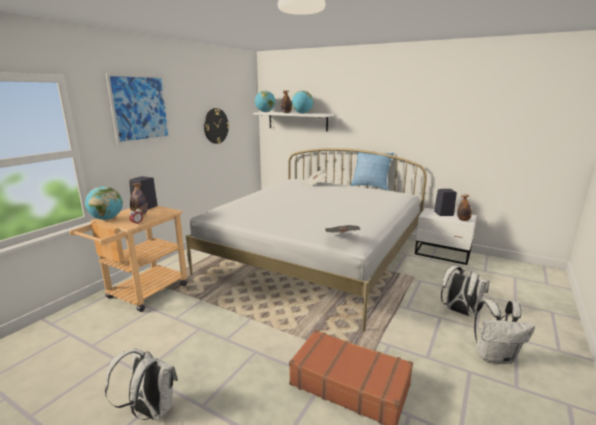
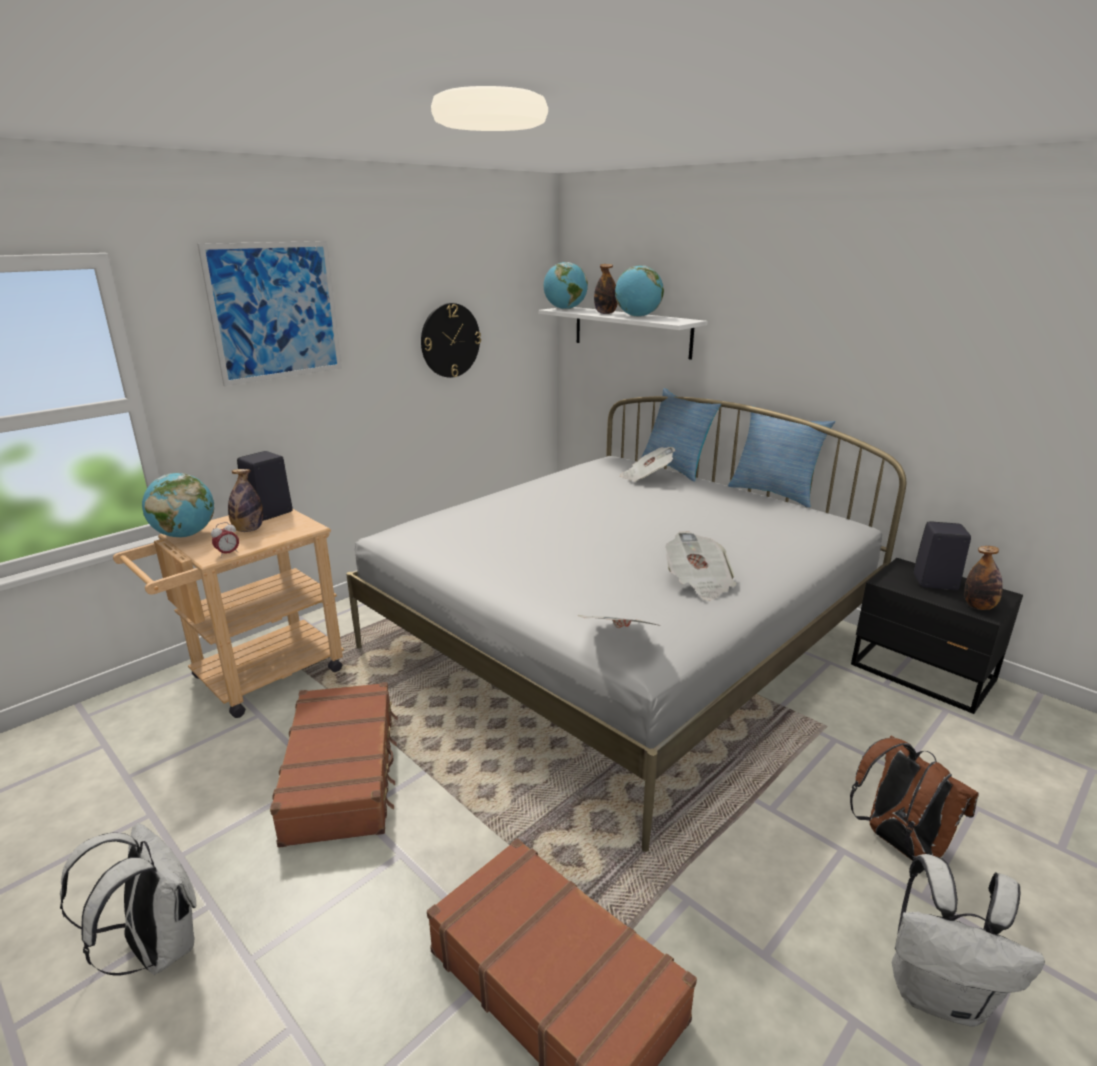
camera: 15 degrees right, 5 degrees up
white nightstand [415,208,477,265] -> black nightstand [851,558,1023,714]
white backpack [441,266,489,317] -> brown backpack [850,735,979,861]
none -> brown suitcase [270,682,398,848]
none -> pillow [640,388,721,481]
none -> newspaper [665,531,736,601]

